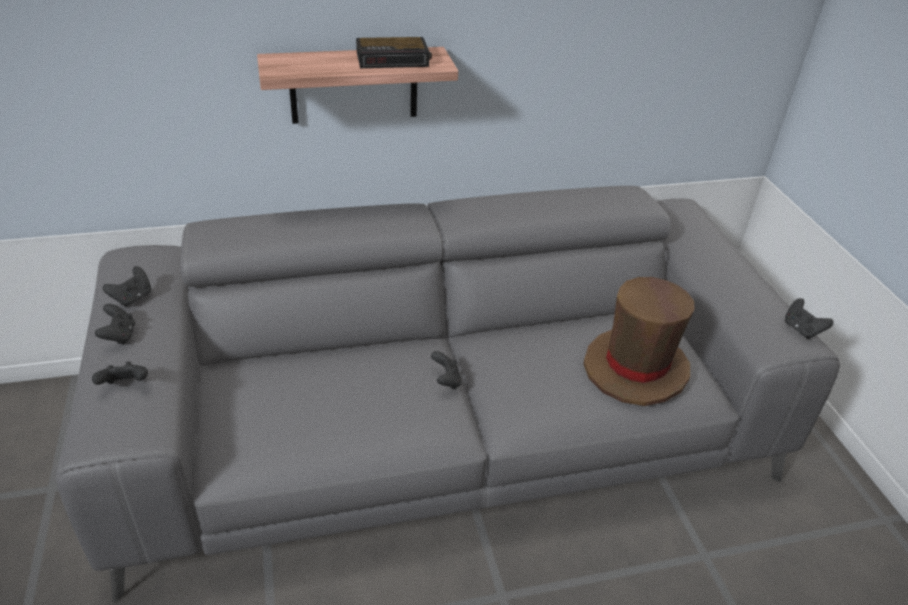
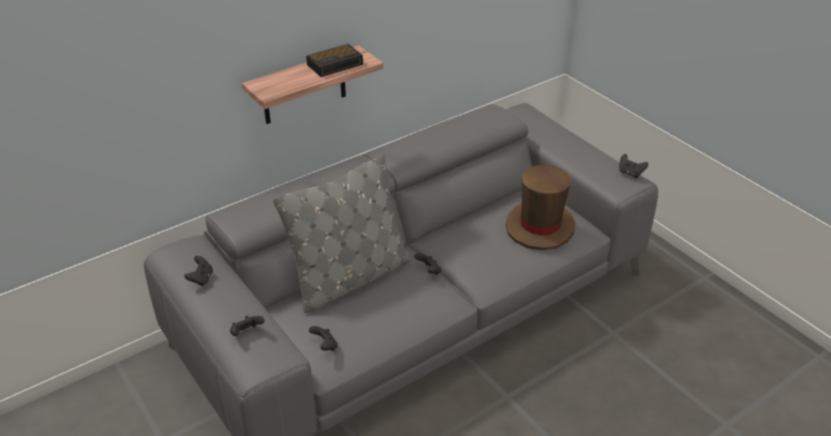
camera: 20 degrees left, 0 degrees up
black game controller [95,304,135,345] -> black game controller moved to [309,326,338,351]
none -> grey pillow [273,154,410,313]

